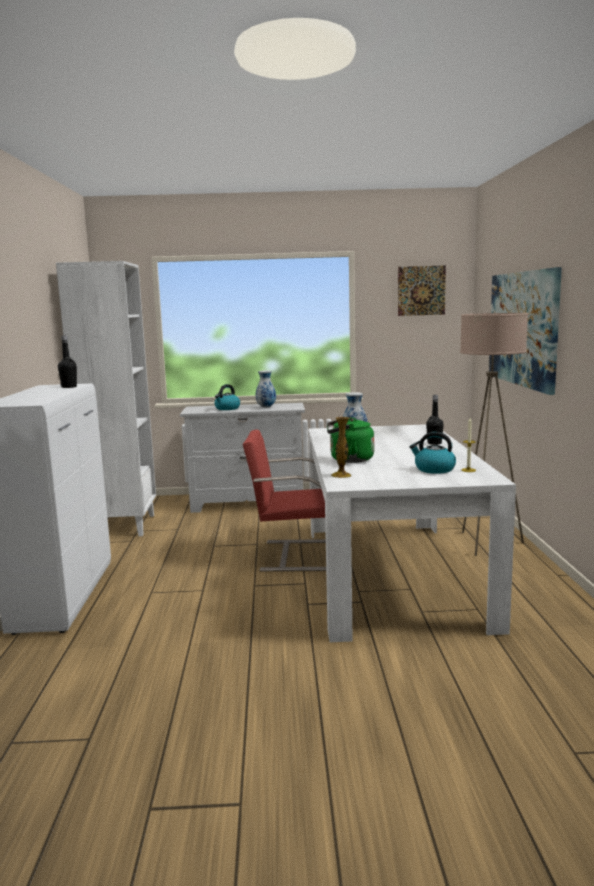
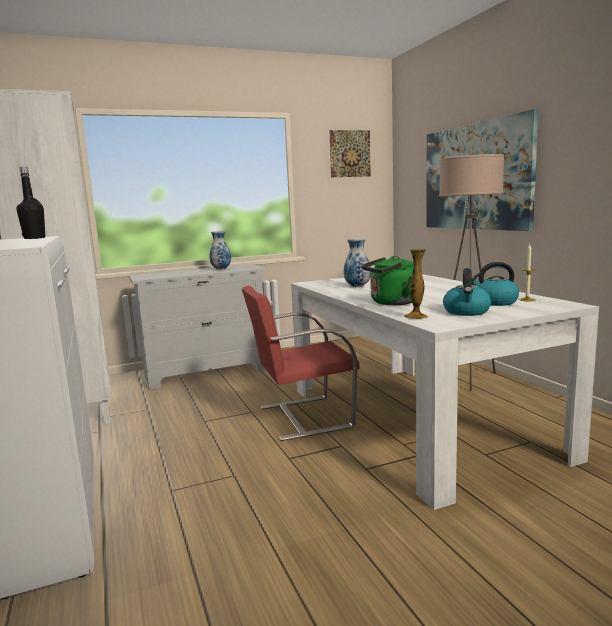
camera: 20 degrees left, 0 degrees up
kettle [215,384,240,410] -> kettle moved to [443,268,491,316]
black bottle [426,395,444,445] -> none

